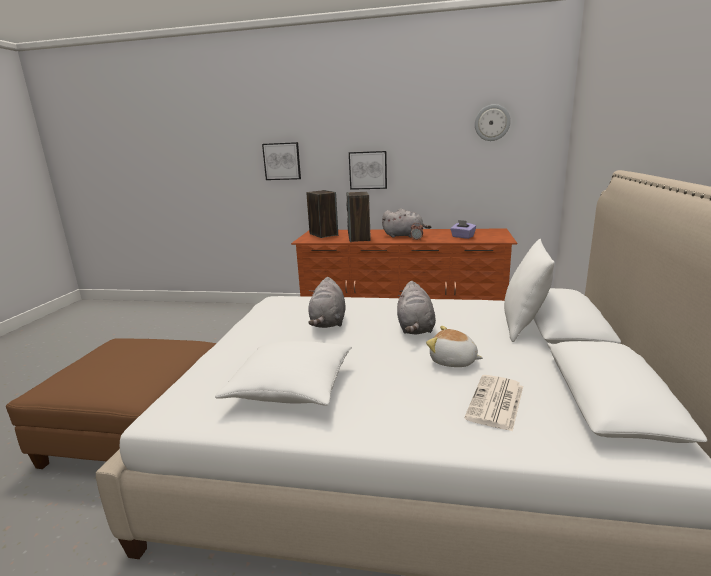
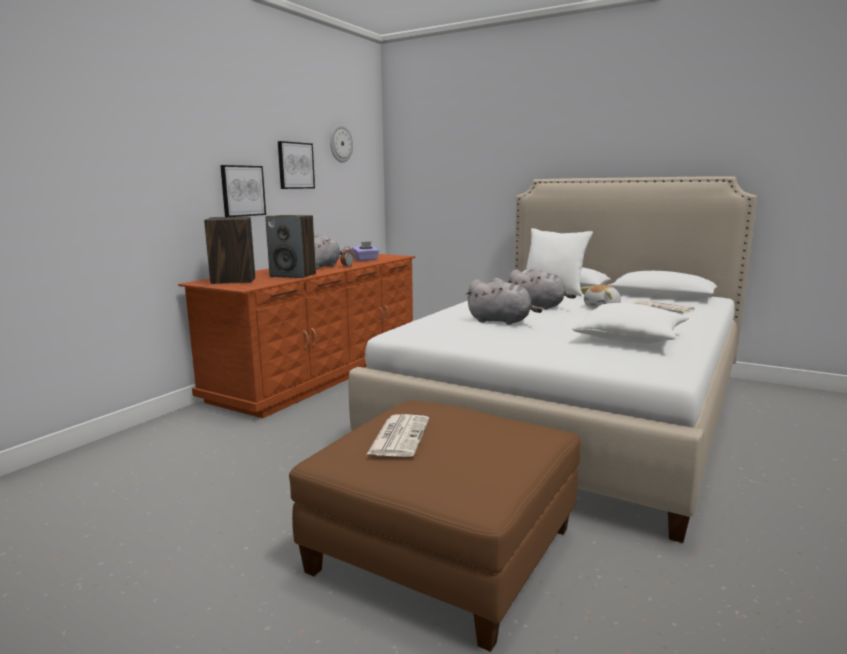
camera: 70 degrees left, 5 degrees down
picture [262,142,301,180] -> picture moved to [278,141,315,189]
none -> newspaper [366,414,429,457]

